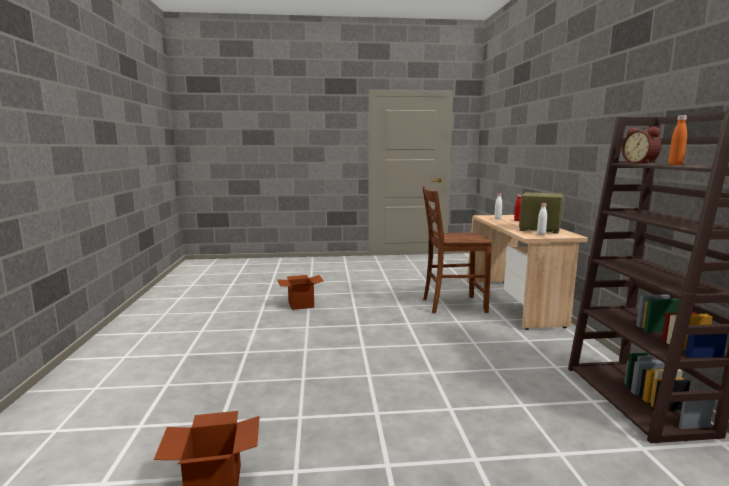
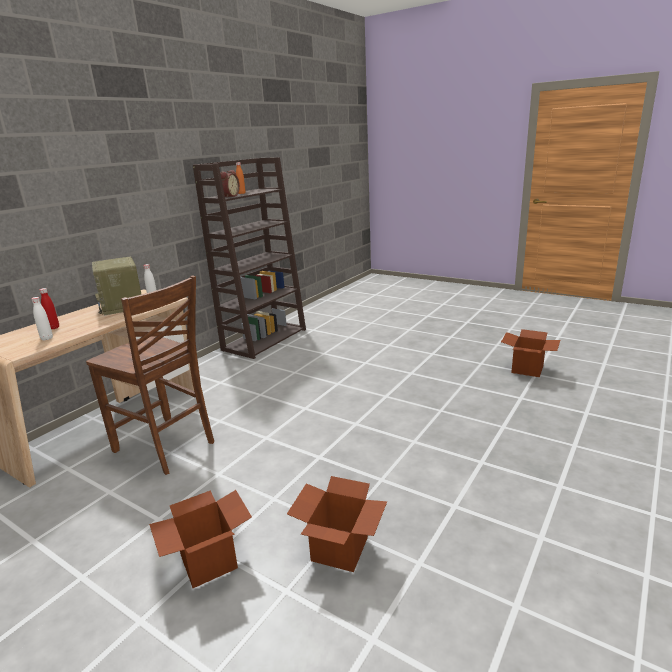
camera: 140 degrees left, 10 degrees up
none -> cardboard box [149,490,252,588]

